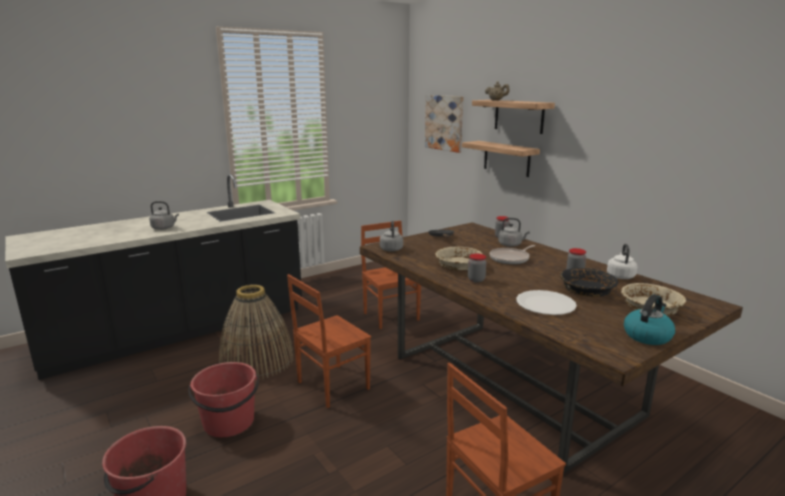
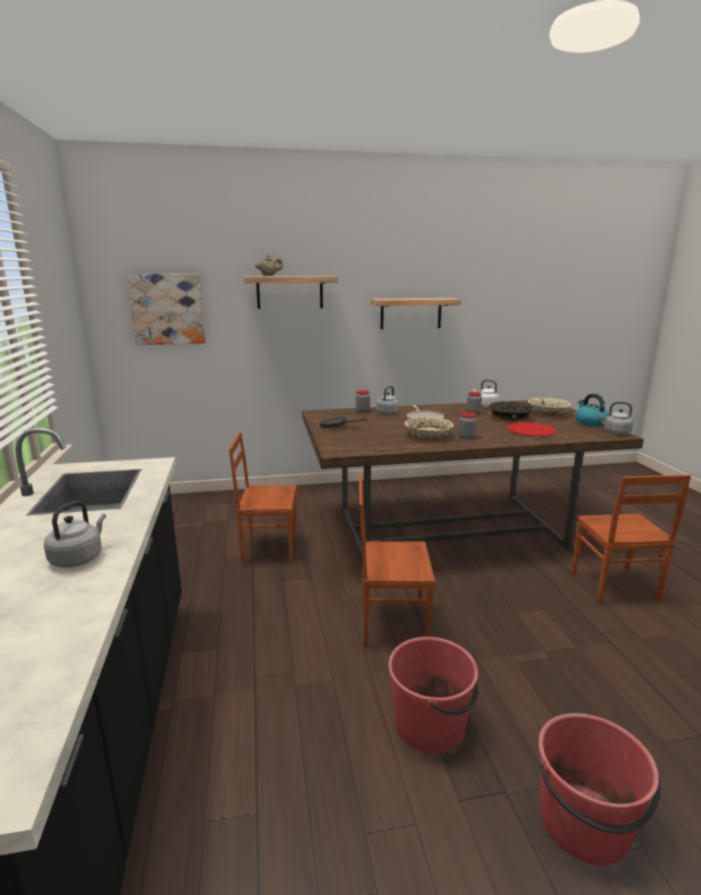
camera: 65 degrees left, 0 degrees up
basket [219,285,294,379] -> none
brown chair [287,274,371,408] -> brown chair turned 105 degrees clockwise [359,476,435,647]
grey kettle [380,221,403,251] -> grey kettle moved to [598,402,633,435]
shelf [462,141,540,177] -> shelf moved to [370,298,461,329]
white plate [516,290,577,315] -> red plate [507,422,556,436]

